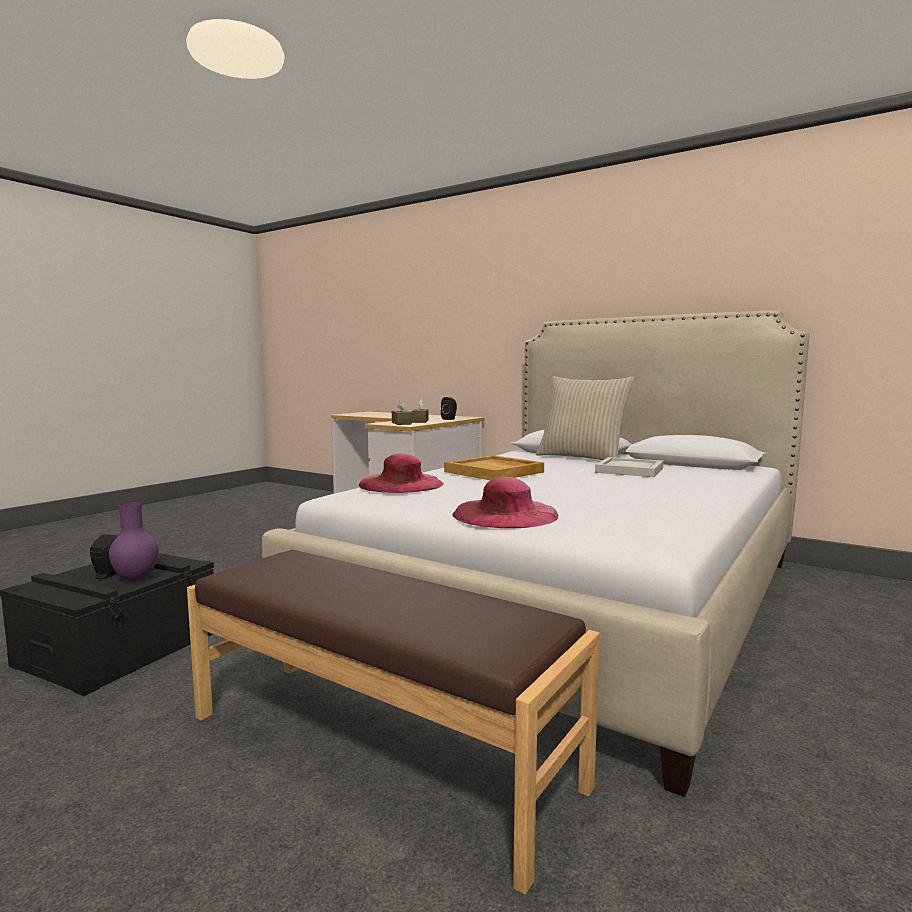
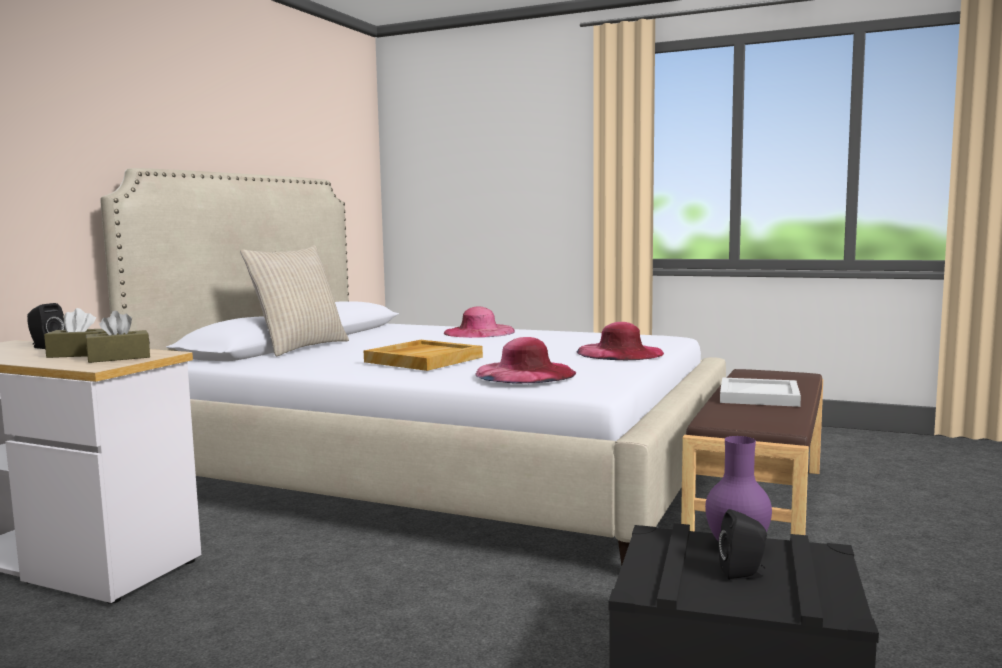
camera: 100 degrees left, 0 degrees up
white tray [595,457,664,477] -> white tray moved to [720,378,801,407]
none -> pink hat [443,306,515,338]

